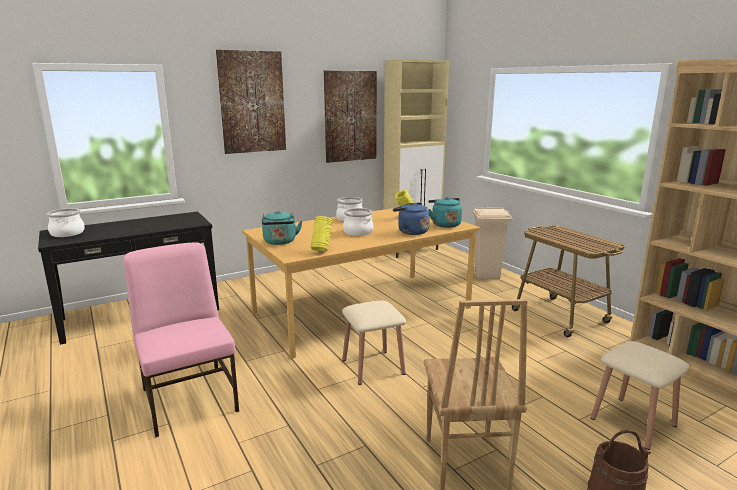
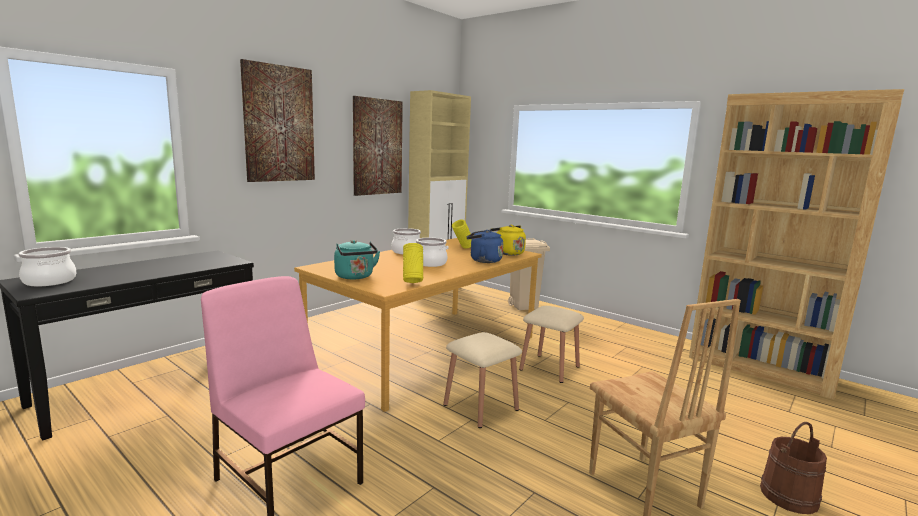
camera: 20 degrees left, 5 degrees down
turquoise kettle [428,197,462,228] -> yellow kettle [490,225,526,256]
cart [512,226,625,337] -> none
beige stool [591,341,690,450] -> beige stool moved to [519,306,584,383]

